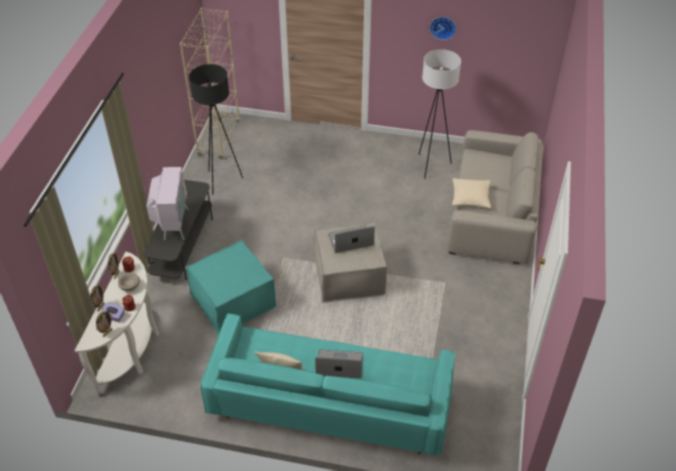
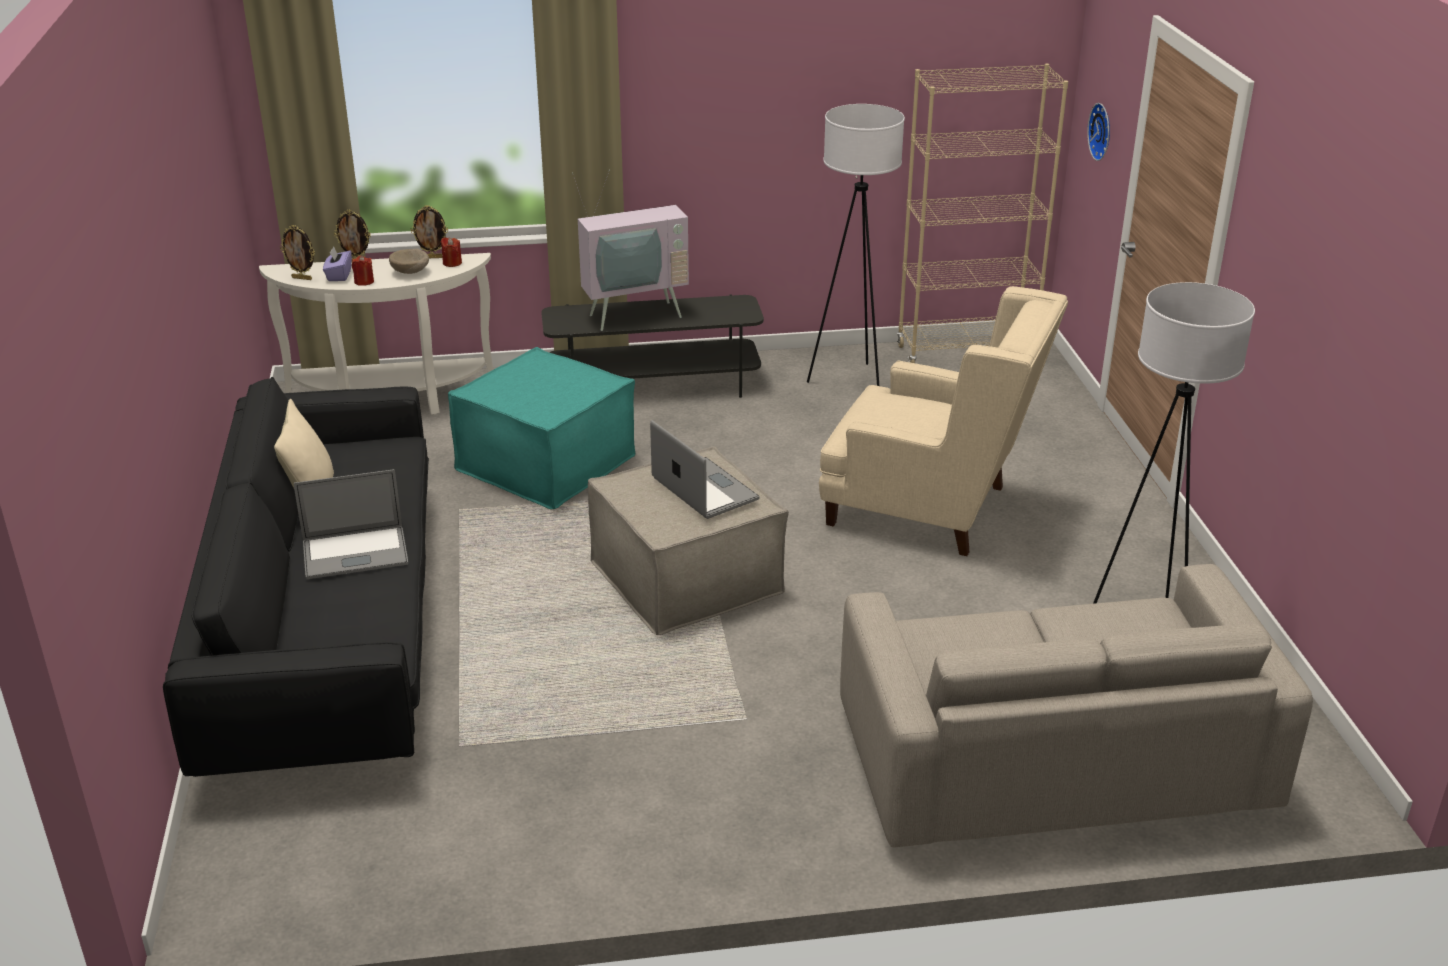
camera: 70 degrees right, 15 degrees down
black floor lamp [189,64,243,195] -> white floor lamp [807,104,905,386]
turquoise sofa [201,314,455,456] -> black sofa [163,377,429,777]
laptop [315,349,363,379] -> laptop turned 90 degrees clockwise [294,469,408,579]
wall clock [430,17,456,40] -> wall clock moved to [1087,103,1110,161]
beige pillow [452,178,491,208] -> none
none -> beige armchair [819,286,1068,556]

